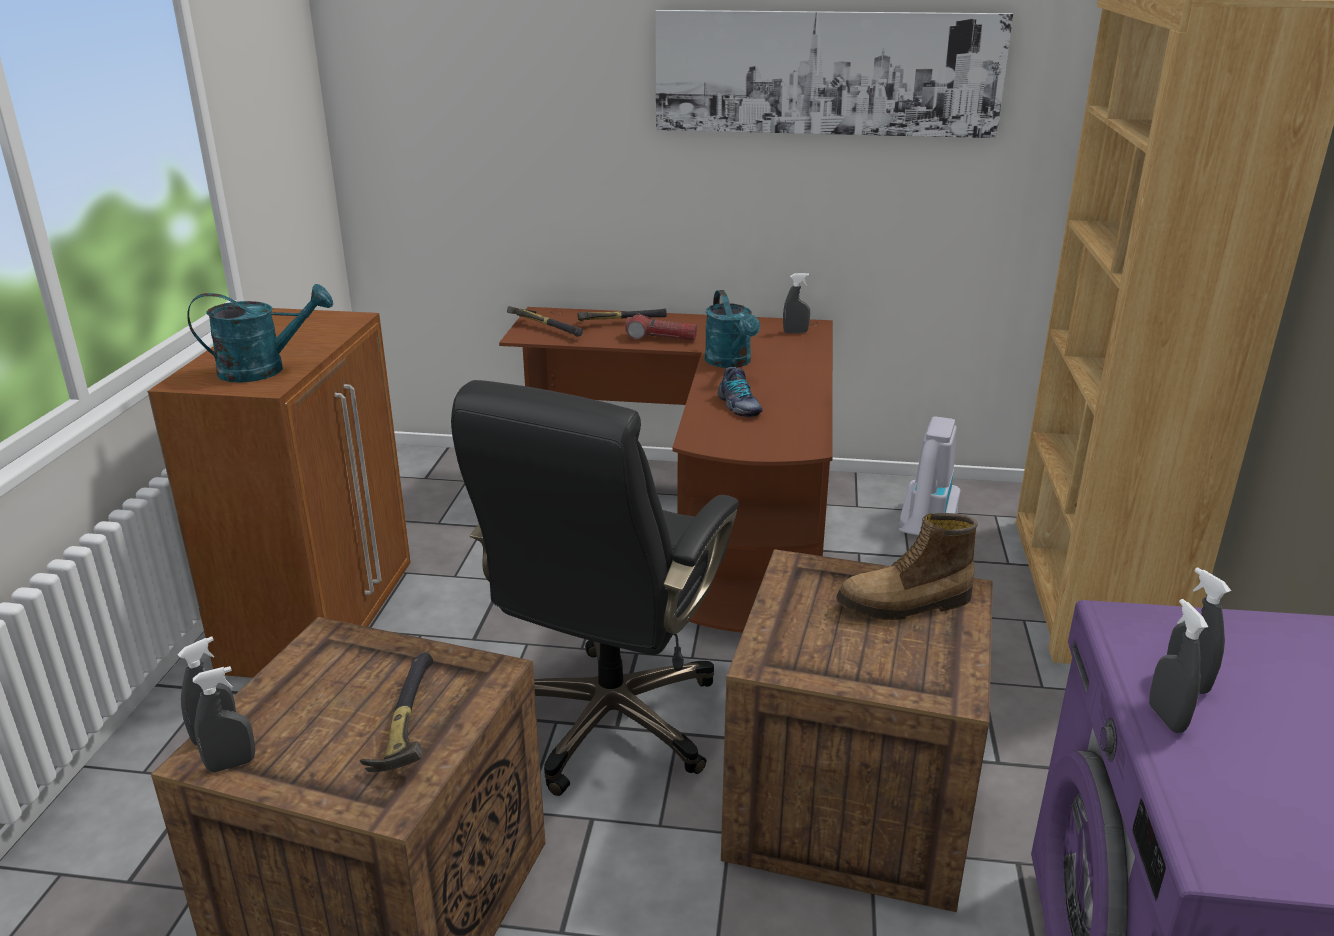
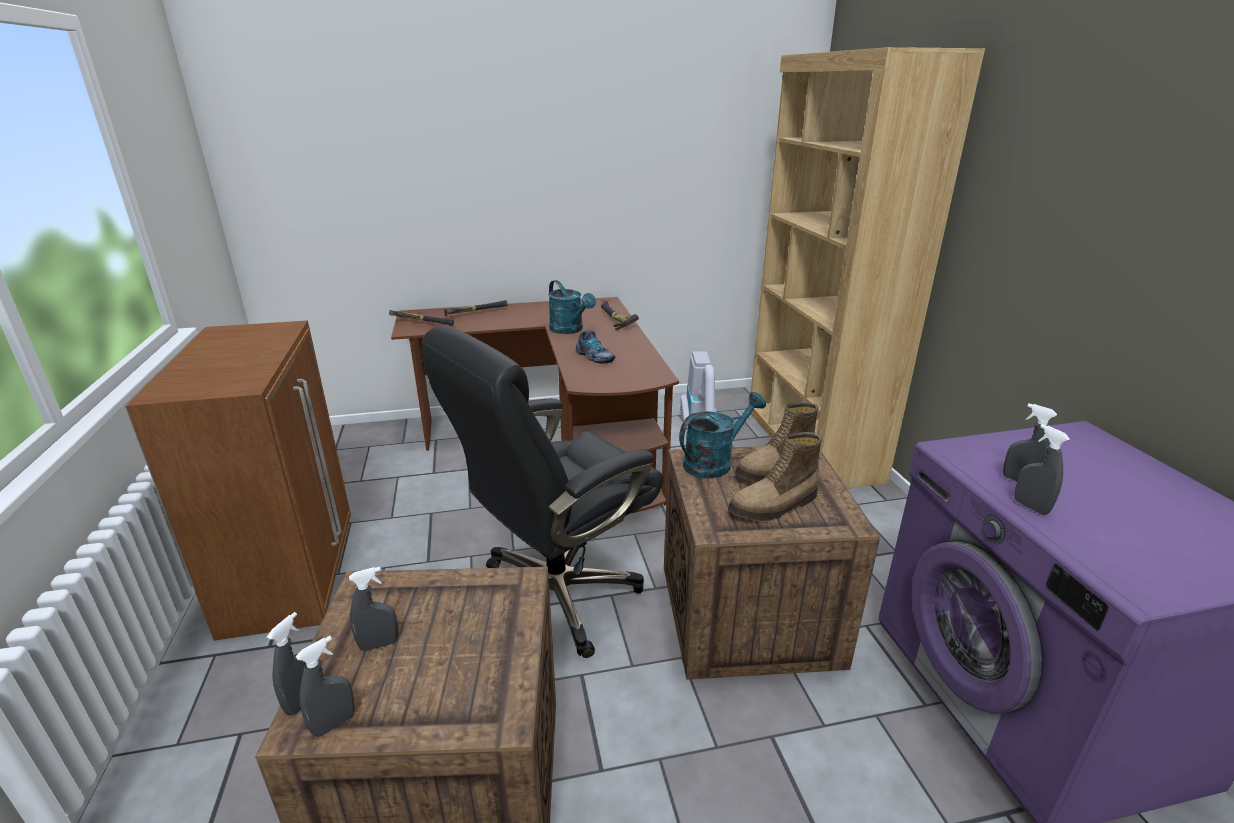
camera: 20 degrees left, 0 degrees up
turquoise watering can [187,284,333,383] -> turquoise watering can moved to [679,392,766,478]
hammer [359,652,433,772] -> hammer moved to [601,301,639,330]
black office chair [451,380,739,796] -> black office chair turned 45 degrees clockwise [421,325,664,658]
flashlight [625,313,697,341] -> none
picture [655,10,1013,138] -> none
grey spray bottle [783,273,810,333] -> grey spray bottle moved to [349,567,398,651]
none -> boot [728,432,822,521]

